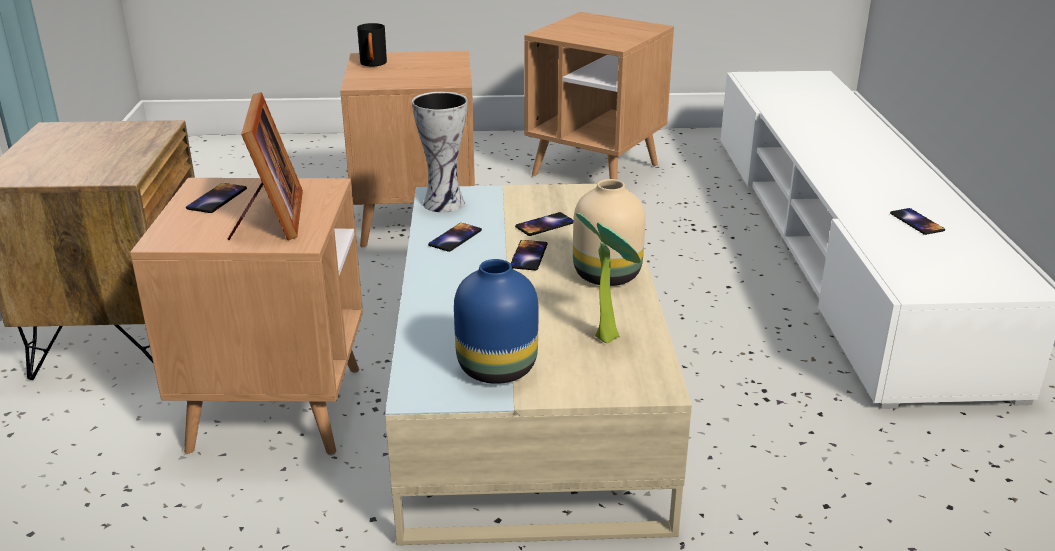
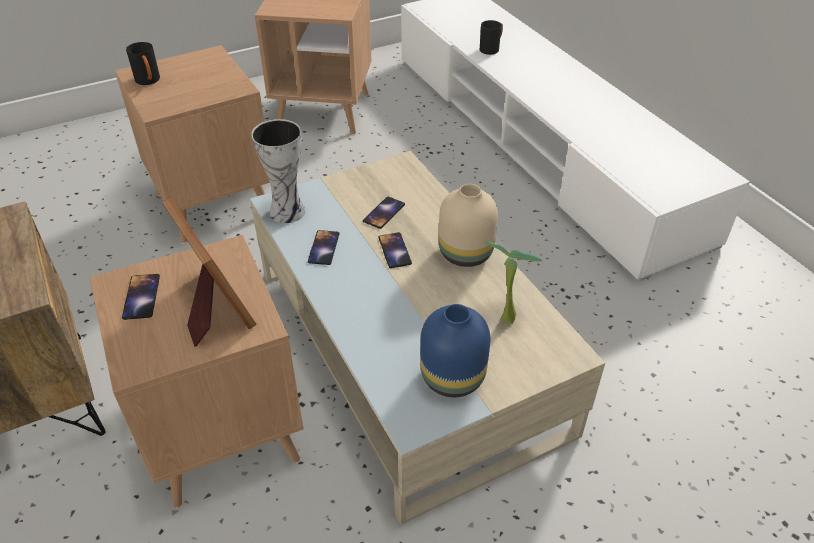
camera: 25 degrees left, 15 degrees up
phone [890,208,945,235] -> none
none -> black mug [480,20,503,55]

